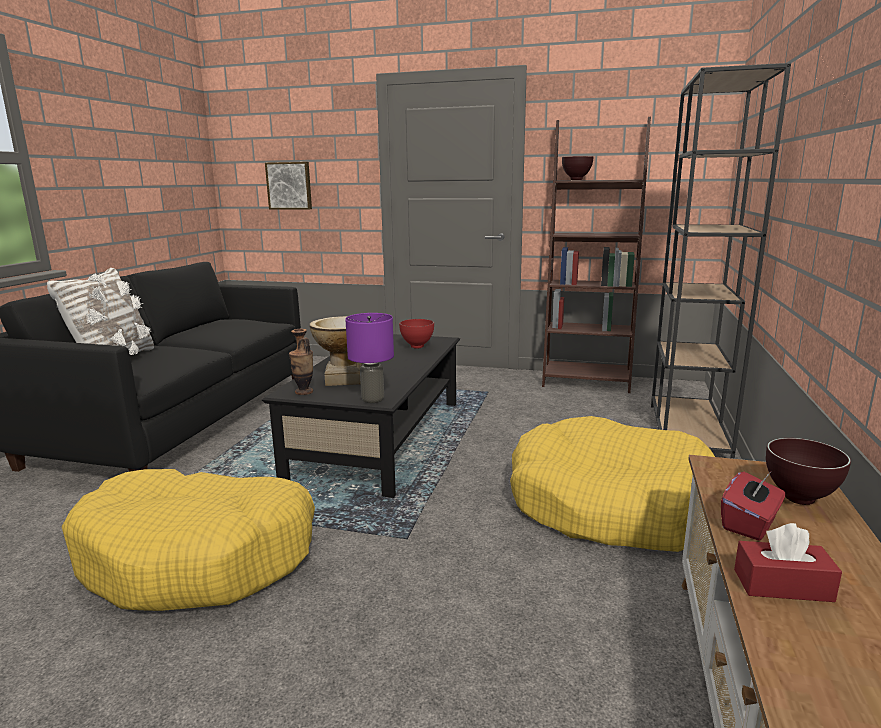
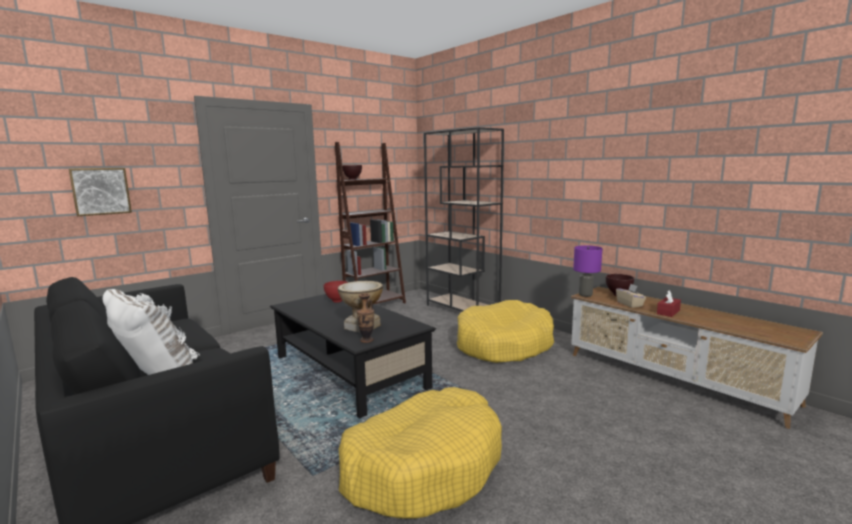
camera: 55 degrees left, 5 degrees down
purple table lamp [345,313,394,403] -> purple table lamp moved to [573,245,602,297]
red tissue box [721,472,785,541] -> beige tissue box [616,284,646,308]

